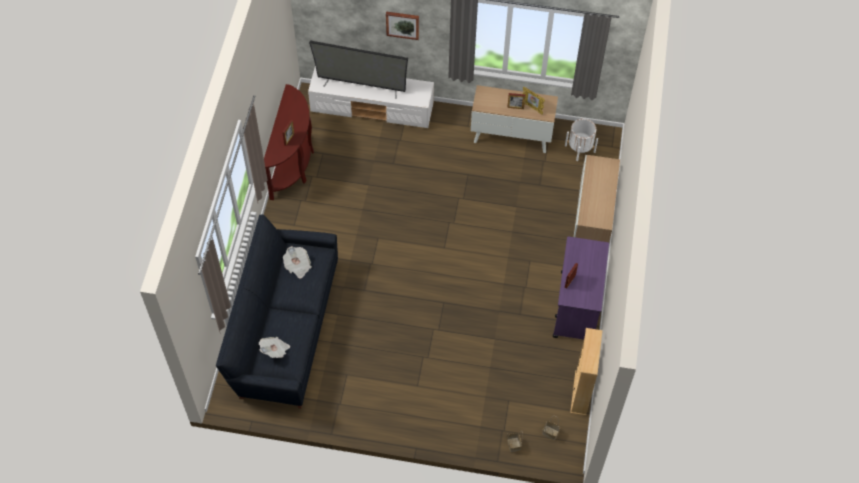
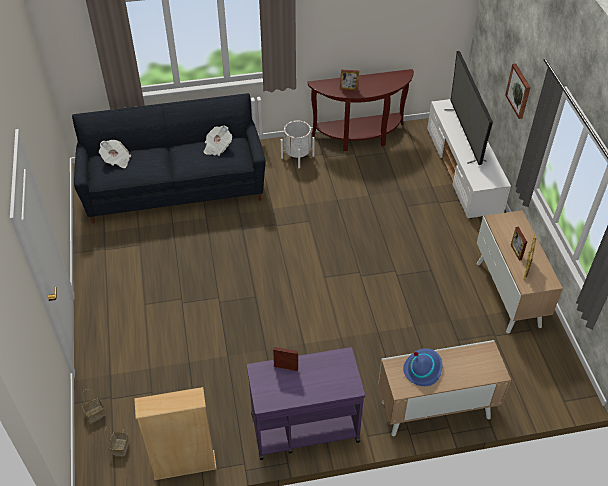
camera: 70 degrees right, 10 degrees down
white planter [565,119,598,161] -> white planter moved to [281,120,315,168]
none -> blue hat [403,348,442,386]

